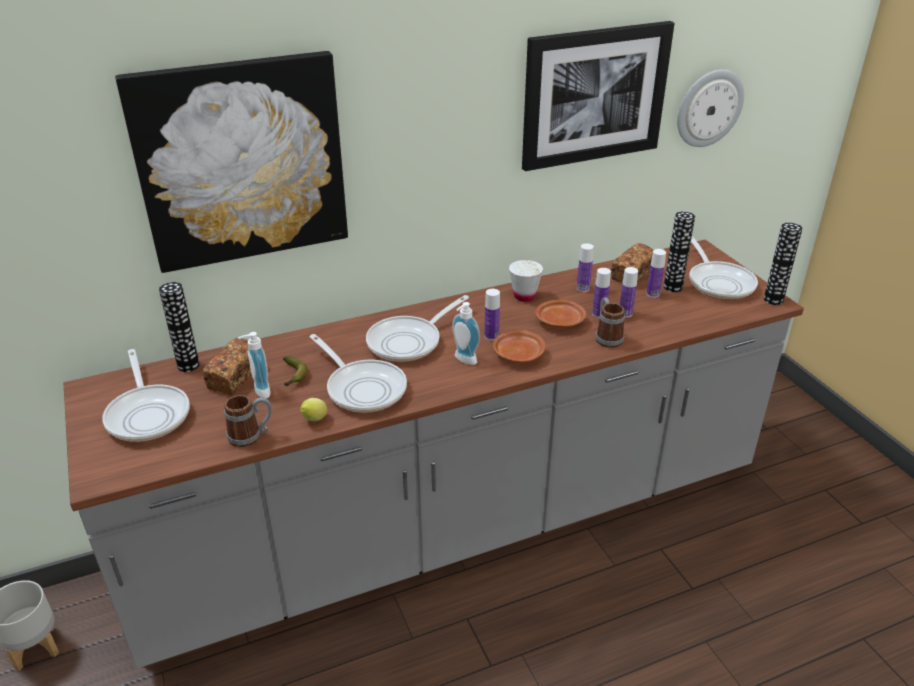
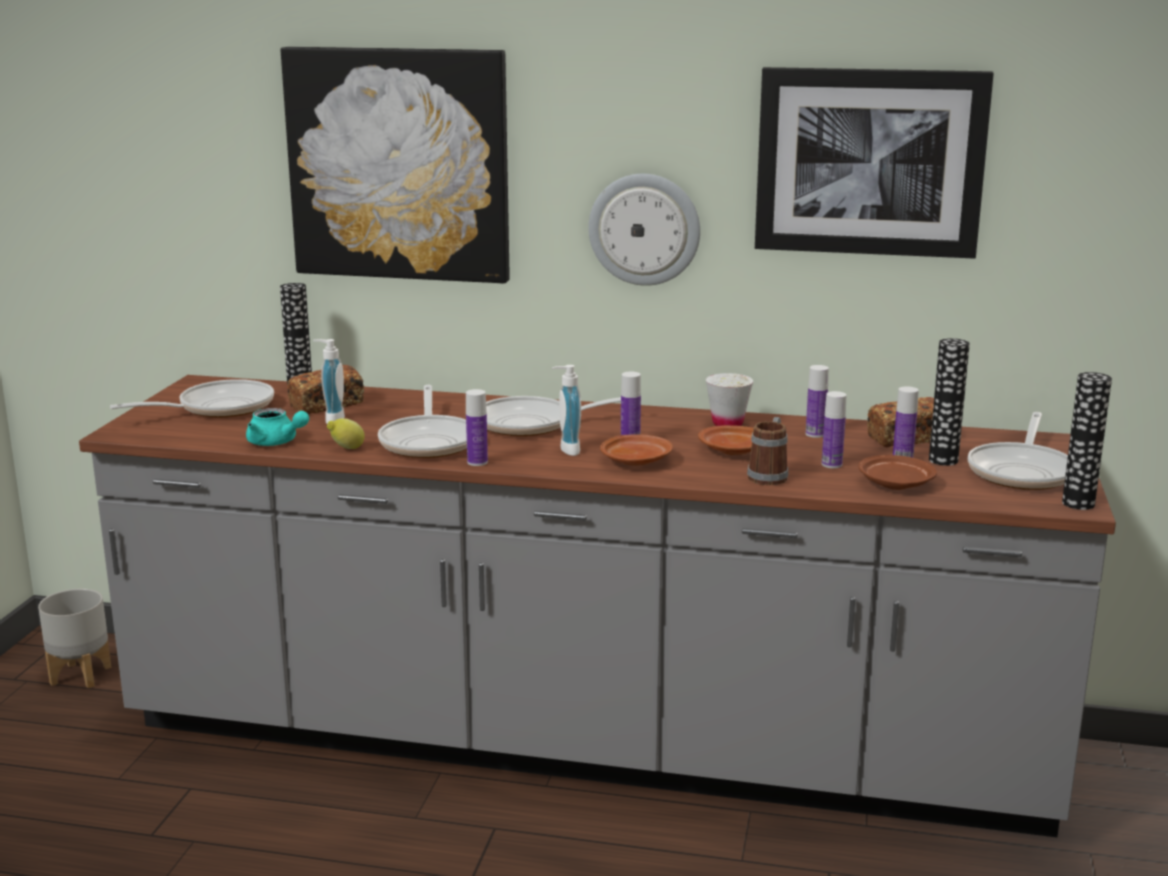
camera: 35 degrees right, 15 degrees down
frying pan [103,349,190,442] -> frying pan turned 135 degrees counterclockwise [110,379,274,417]
mug [224,395,272,447] -> turquoise teapot [246,408,309,446]
banana [283,356,308,387] -> none
bottle [592,268,611,318] -> bottle moved to [466,389,488,466]
wall clock [677,70,744,147] -> wall clock moved to [588,174,700,286]
none -> brown plate [858,455,937,490]

